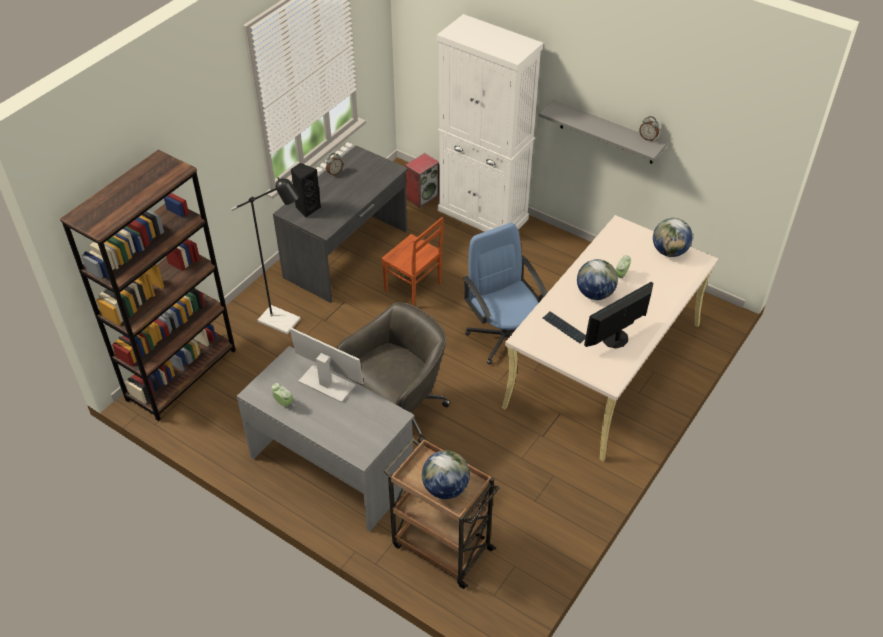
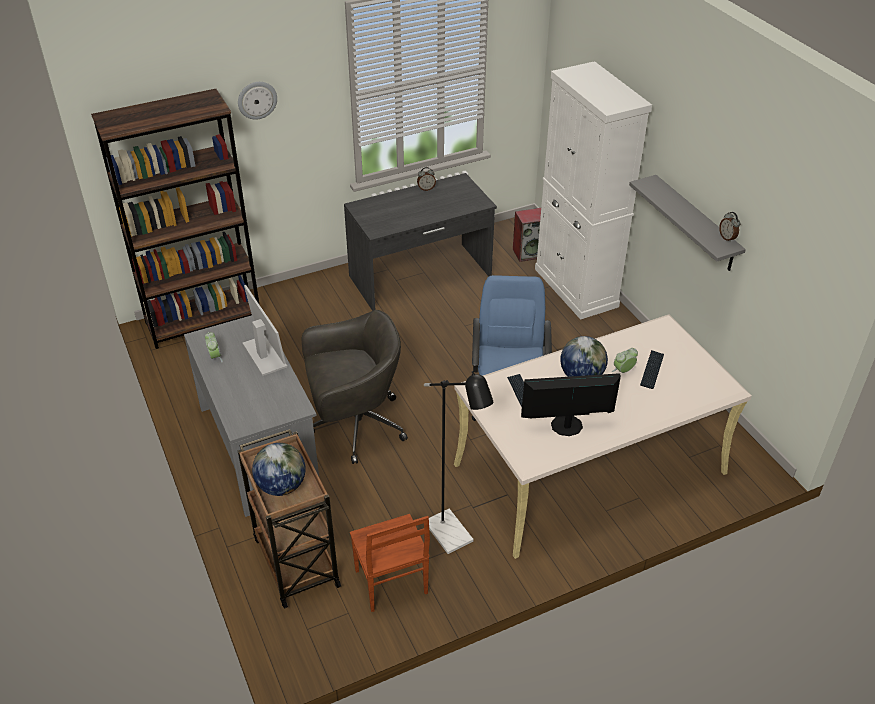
camera: 30 degrees right, 5 degrees down
black floor lamp [231,177,301,334] -> black floor lamp moved to [424,371,494,554]
black speaker [291,163,321,217] -> none
brown chair [381,217,443,306] -> brown chair moved to [350,514,430,612]
globe [653,218,693,257] -> none
none -> wall clock [238,82,277,120]
none -> keyboard [640,350,664,389]

